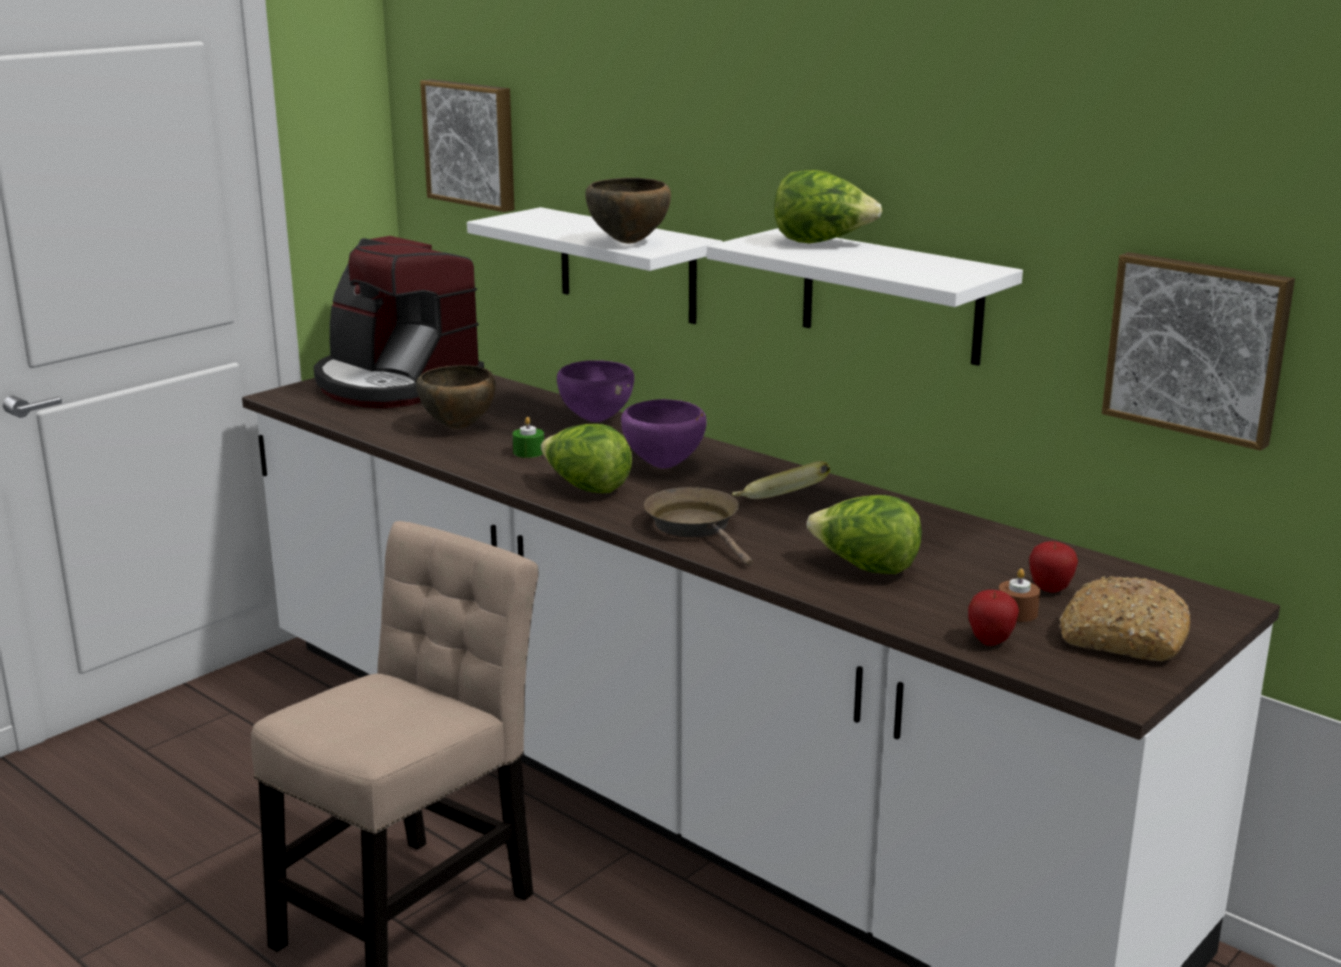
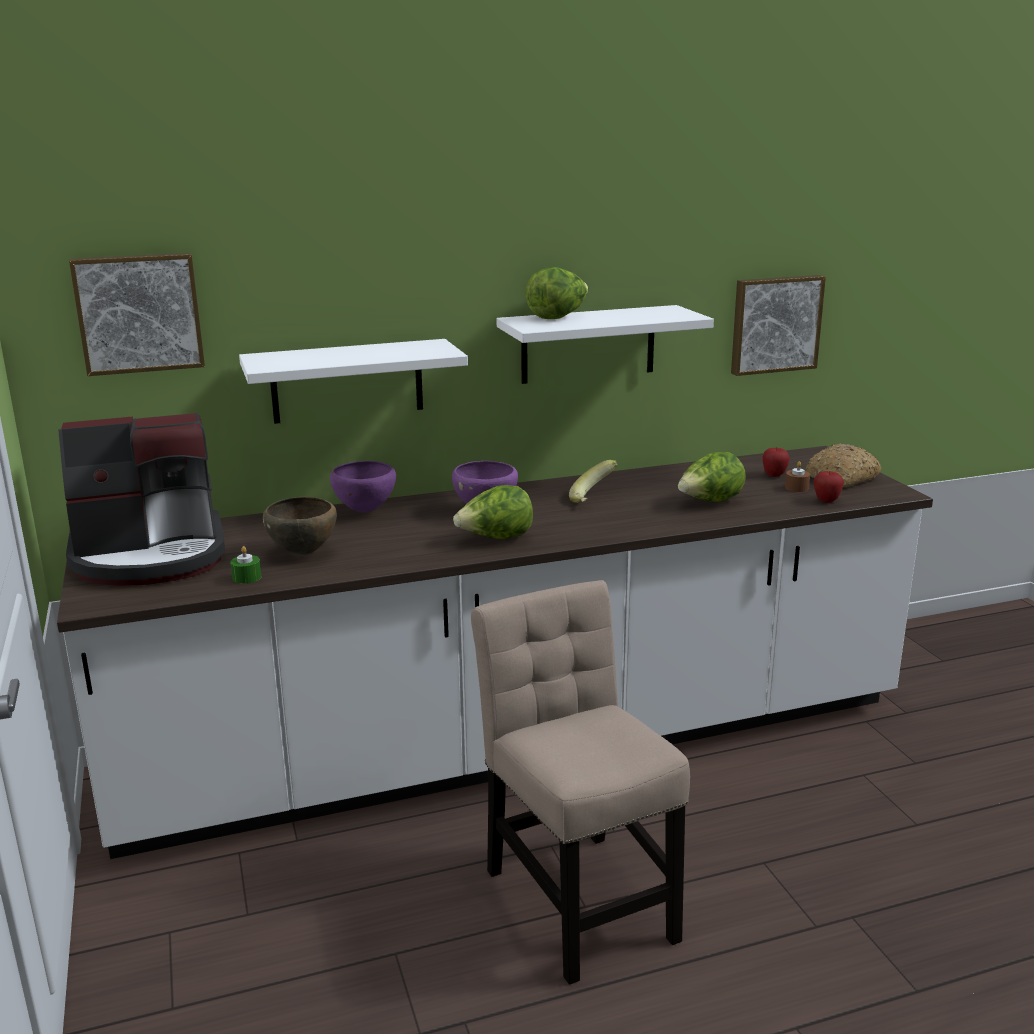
camera: 60 degrees left, 0 degrees up
green candle [513,417,544,458] -> green candle moved to [230,546,261,584]
brown bowl [585,178,671,244] -> none
brown frying pan [644,487,753,566] -> none

